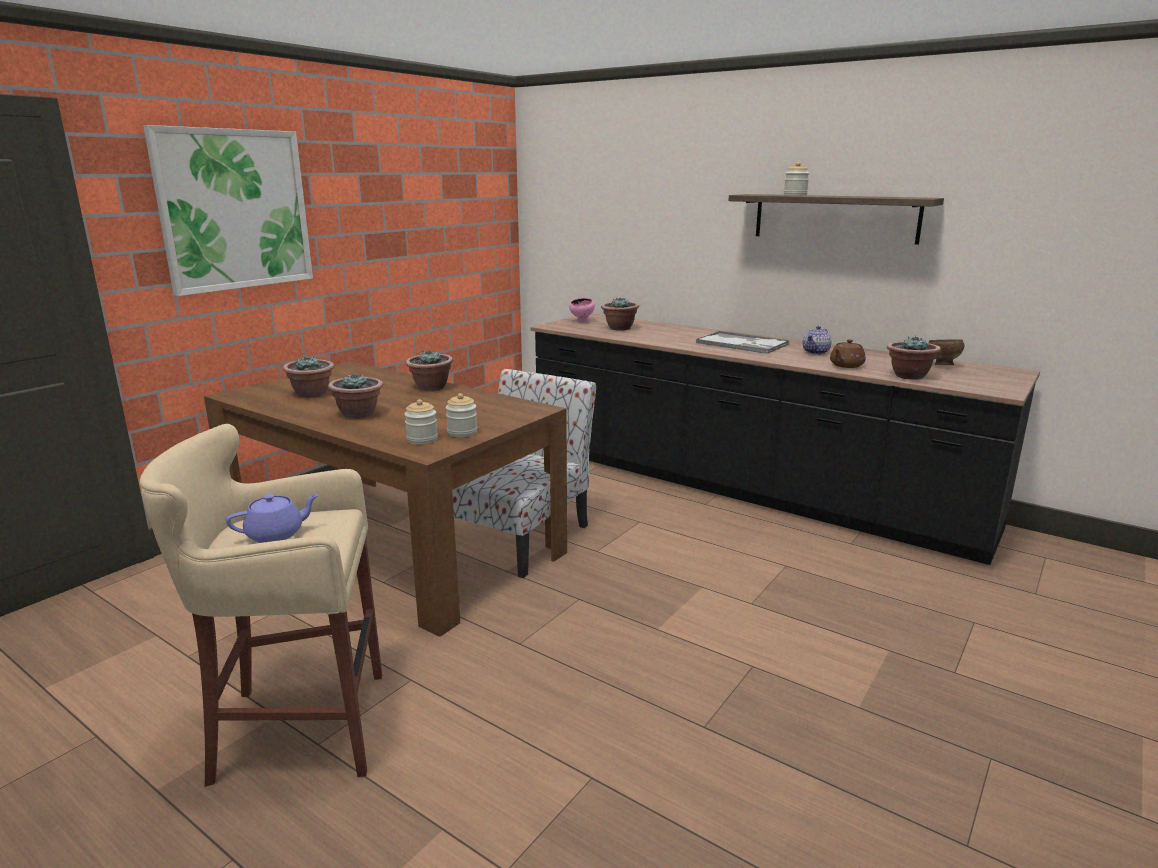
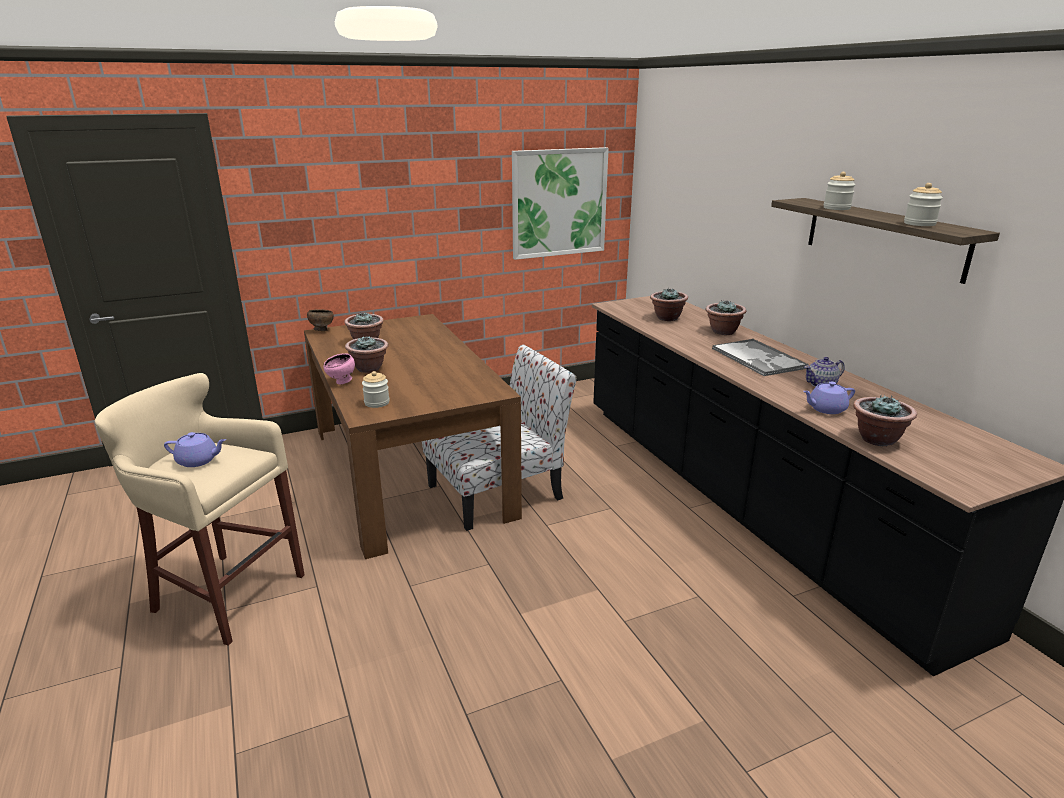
camera: 30 degrees right, 5 degrees up
picture [143,125,313,296] -> picture moved to [512,147,609,260]
potted plant [405,350,453,391] -> potted plant moved to [705,300,747,335]
jar [446,393,477,437] -> jar moved to [904,183,943,226]
pink bowl [569,298,595,322] -> pink bowl moved to [323,354,355,385]
brown teapot [830,339,866,368] -> purple teapot [803,382,855,414]
brown bowl [928,339,964,365] -> brown bowl moved to [307,309,334,331]

